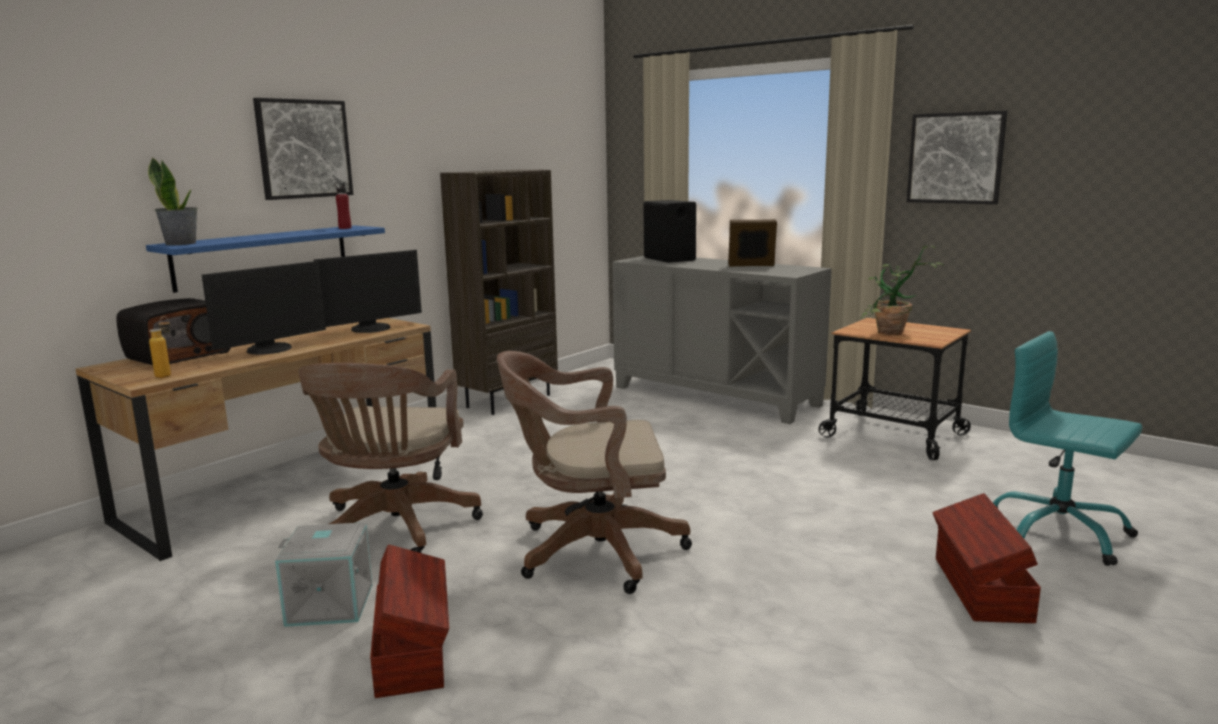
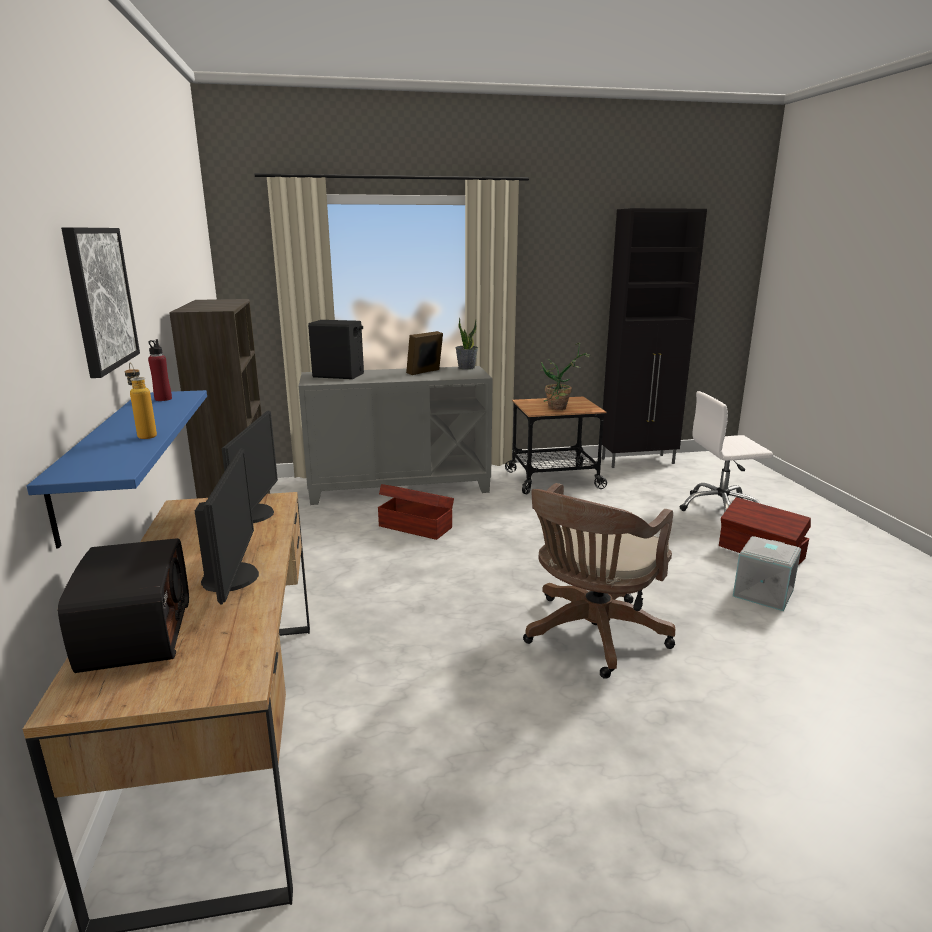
camera: 50 degrees left, 5 degrees up
potted plant [148,157,198,245] -> potted plant moved to [455,318,478,370]
bottle [149,316,171,378] -> bottle moved to [125,362,157,439]
grey storage box [275,523,372,627] -> grey storage box moved to [733,536,801,611]
brown office chair [299,363,483,553] -> none
brown storage box [370,544,449,698] -> brown storage box moved to [378,484,454,540]
picture [907,111,1007,204] -> none
turquoise office chair [993,331,1143,566] -> white office chair [680,391,773,513]
none -> black cabinet [602,208,707,468]

